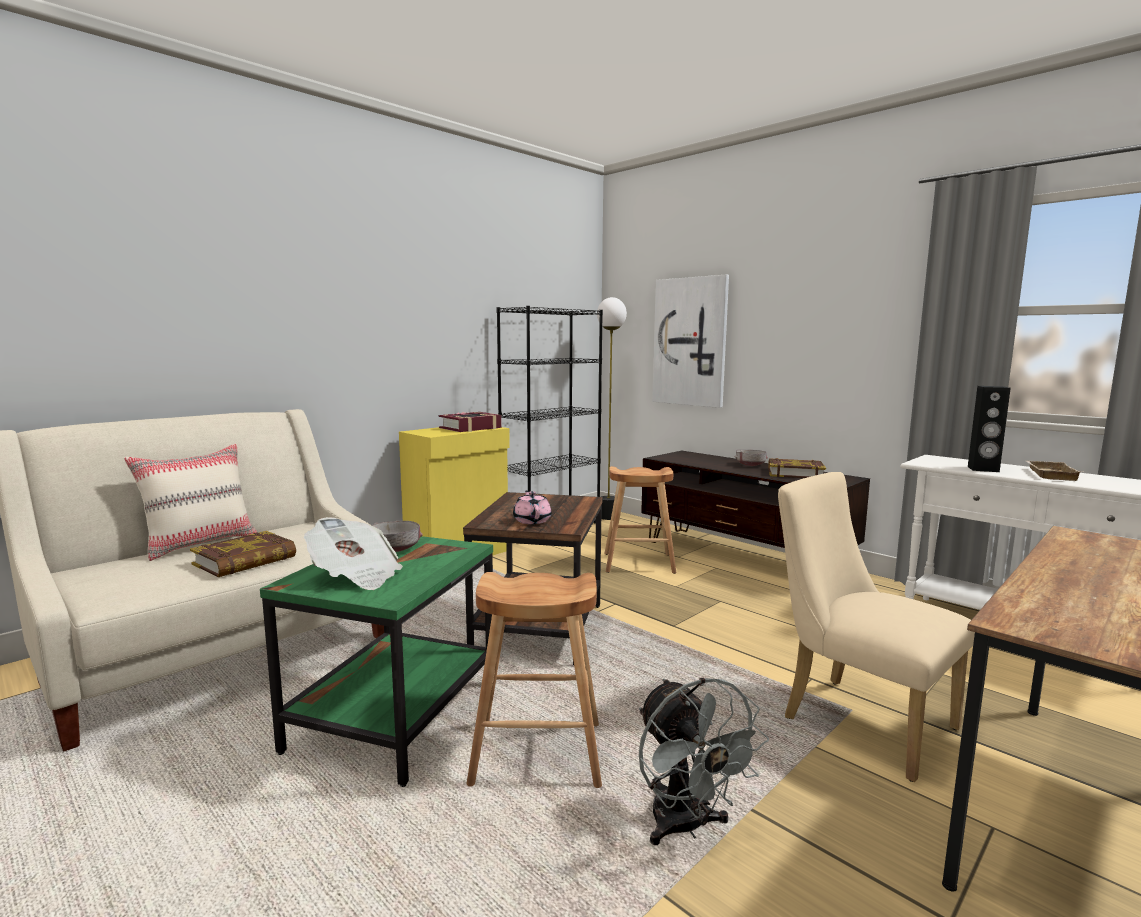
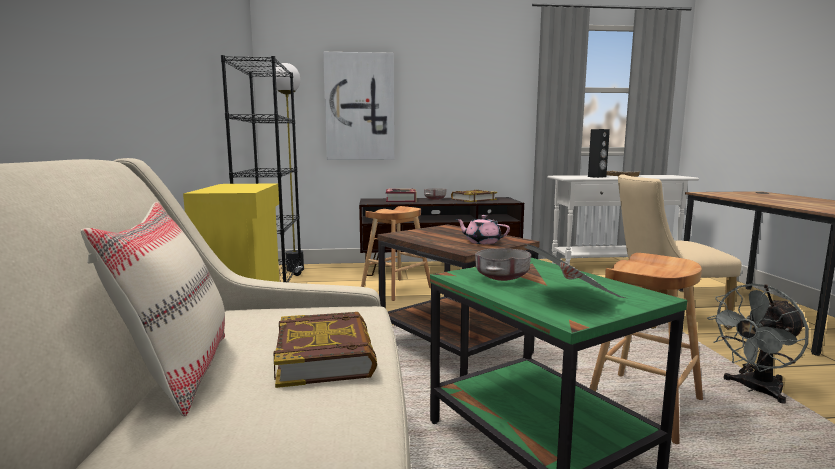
camera: 50 degrees left, 0 degrees up
book [439,411,502,432] -> book moved to [386,189,416,202]
grey fan [639,678,769,845] -> grey fan turned 135 degrees clockwise [707,283,809,404]

